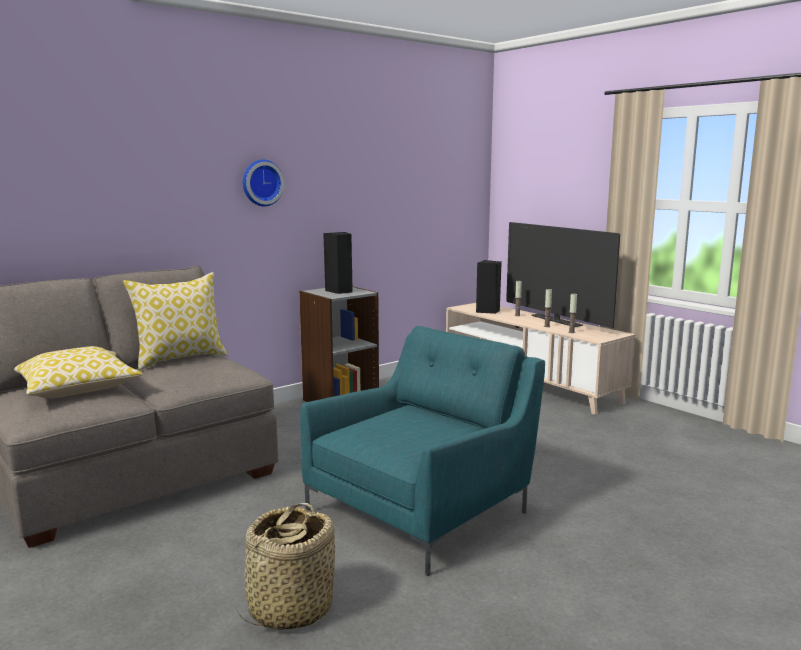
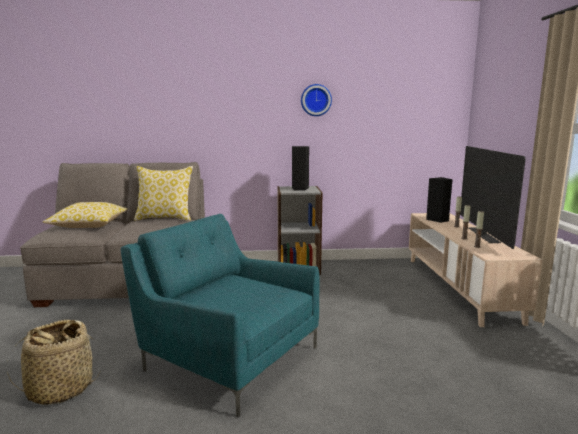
camera: 35 degrees right, 0 degrees up
wall clock [243,160,284,206] -> wall clock moved to [301,84,332,116]
turquoise armchair [300,326,545,576] -> turquoise armchair turned 135 degrees counterclockwise [121,214,319,417]

